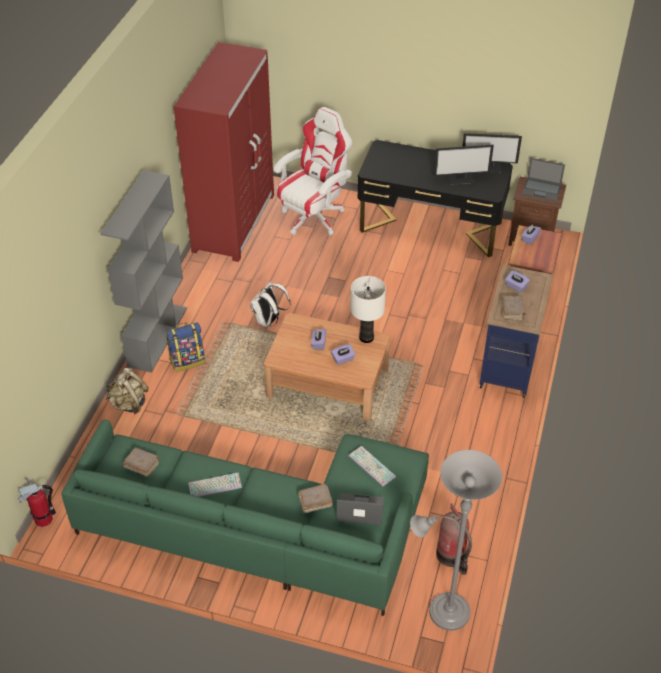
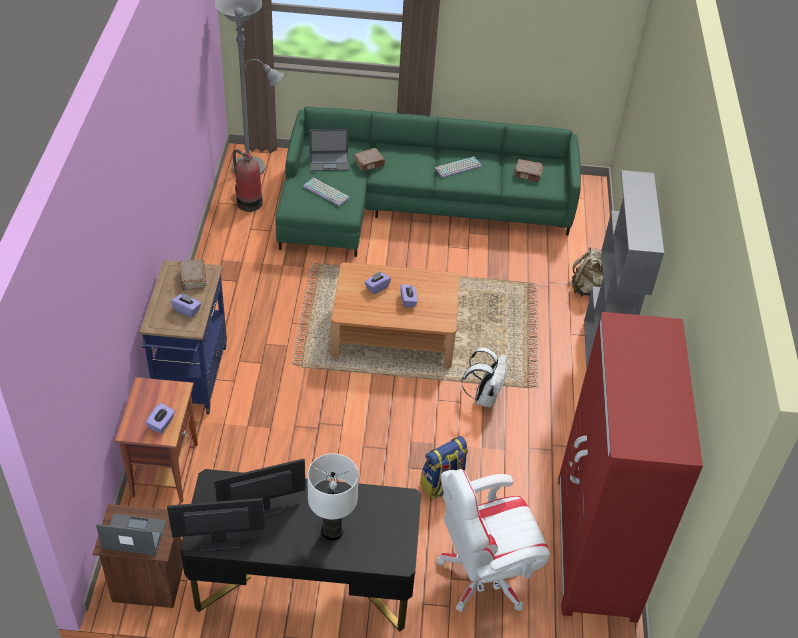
camera: 165 degrees right, 0 degrees up
fire extinguisher [18,478,56,527] -> none
backpack [166,322,205,372] -> backpack moved to [420,436,468,498]
white office chair [273,107,352,236] -> white office chair turned 45 degrees clockwise [437,469,550,612]
white table lamp [350,276,386,343] -> white table lamp moved to [307,453,359,540]

